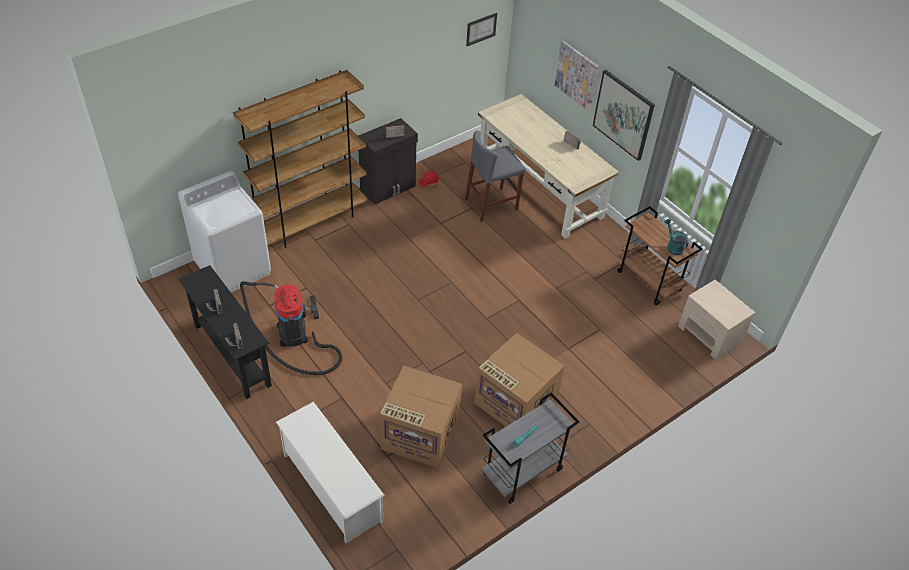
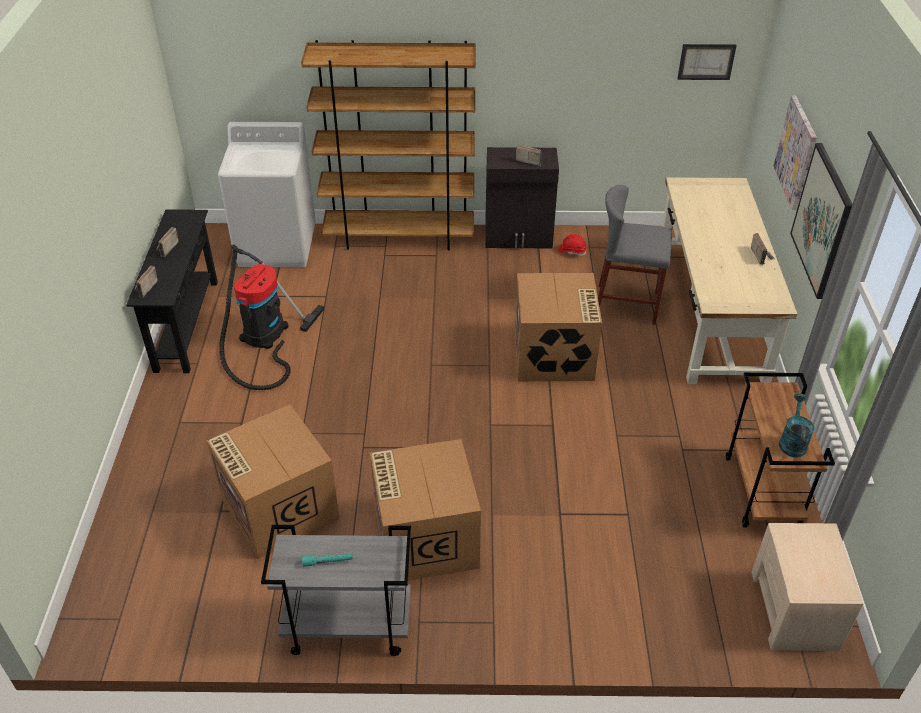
camera: 40 degrees right, 5 degrees down
white shoe rack [276,402,384,543] -> none
none -> cardboard box [514,273,602,381]

